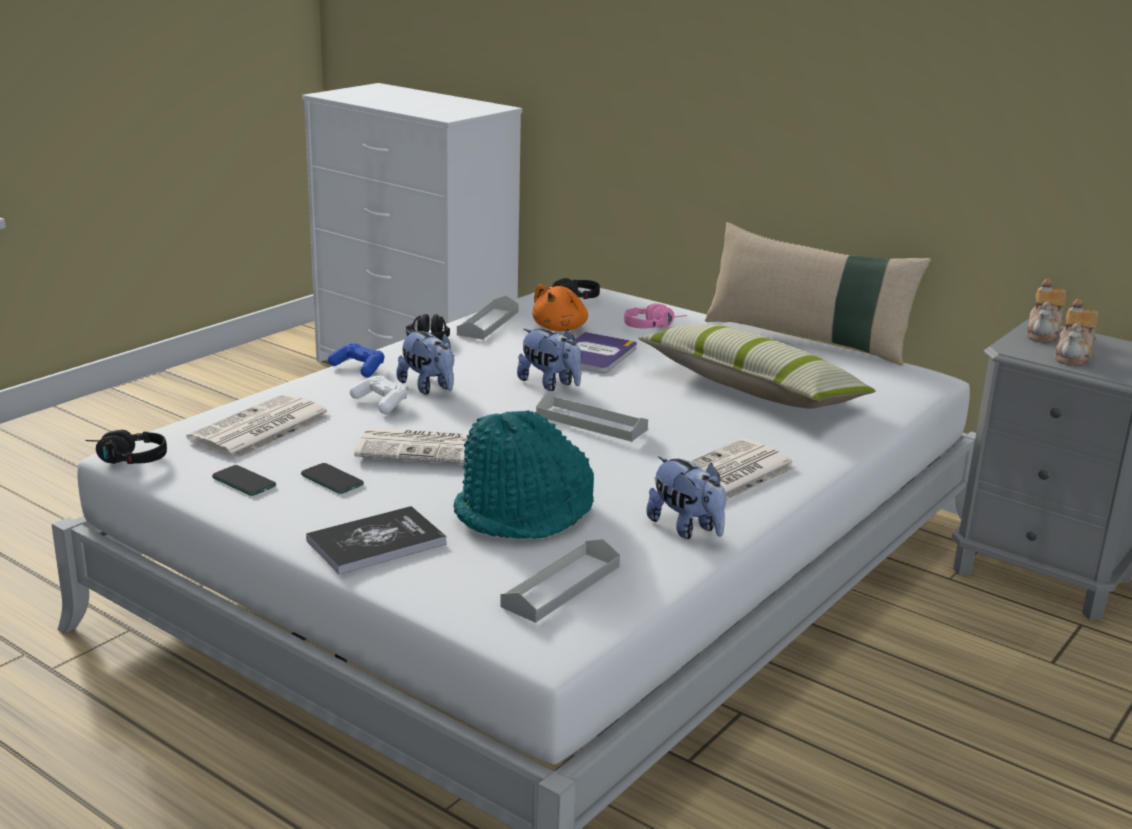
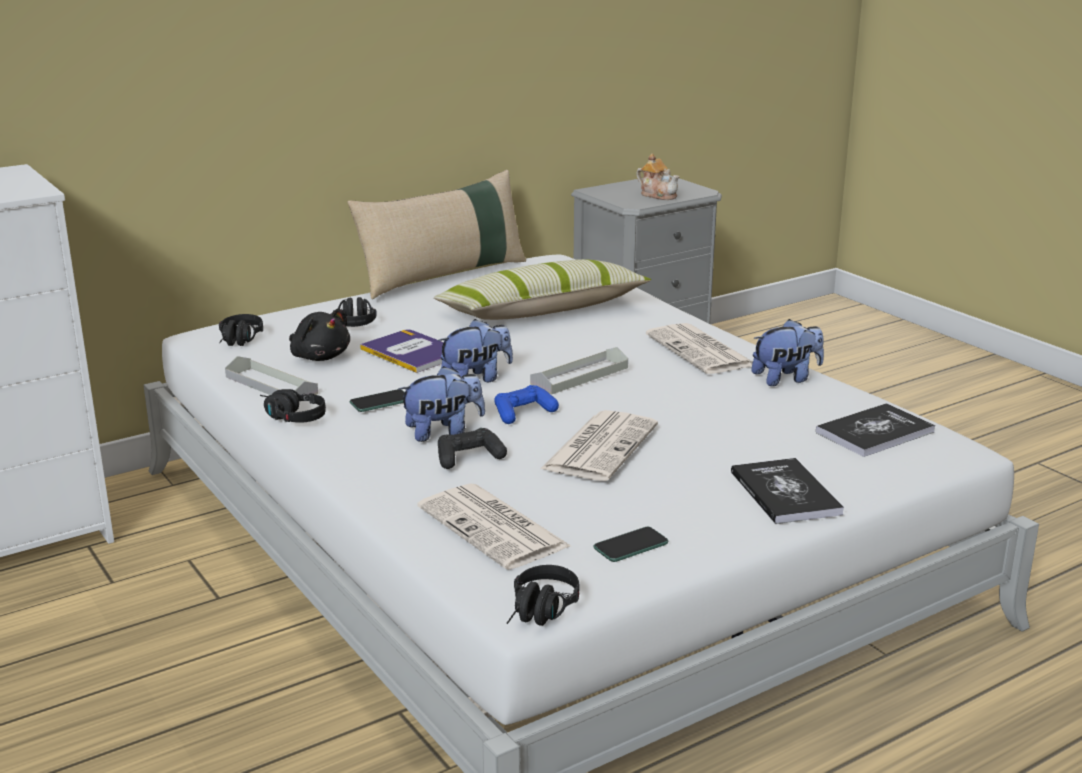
camera: 70 degrees left, 0 degrees up
phone [301,463,364,494] -> phone moved to [349,389,405,412]
blue game controller [328,343,384,377] -> blue game controller moved to [494,385,559,424]
white game controller [350,375,407,414] -> black game controller [438,428,507,469]
turquoise hat [454,410,594,539] -> none
grey tray [500,539,620,623] -> book [816,403,935,457]
orange plush toy [532,284,588,331] -> black plush toy [289,309,350,361]
pink headphones [624,303,687,328] -> black headphones [333,297,377,327]
teapot [1026,279,1066,343] -> none

